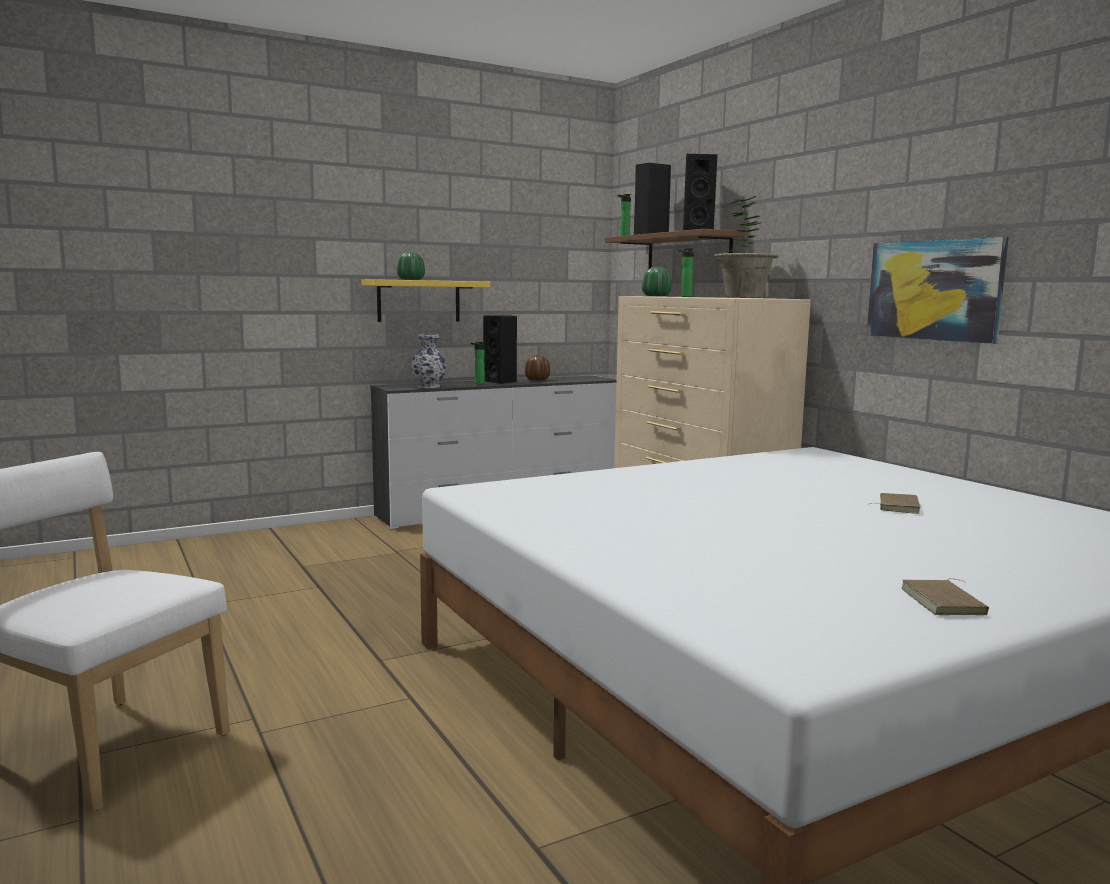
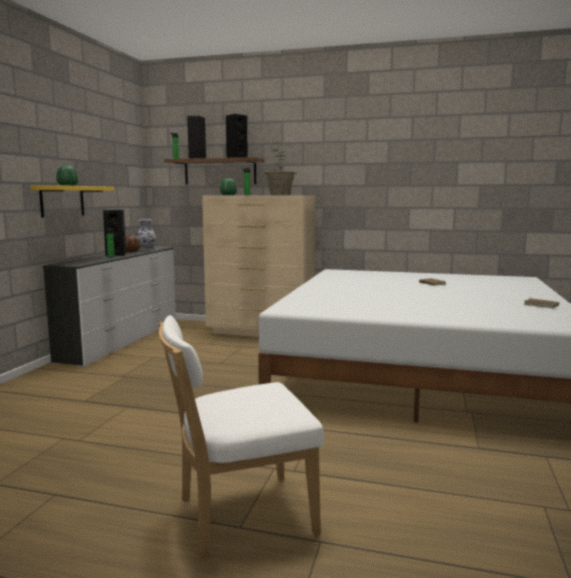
camera: 45 degrees left, 0 degrees up
vase [411,334,447,388] -> vase moved to [135,219,157,250]
picture [867,237,1009,344] -> none

